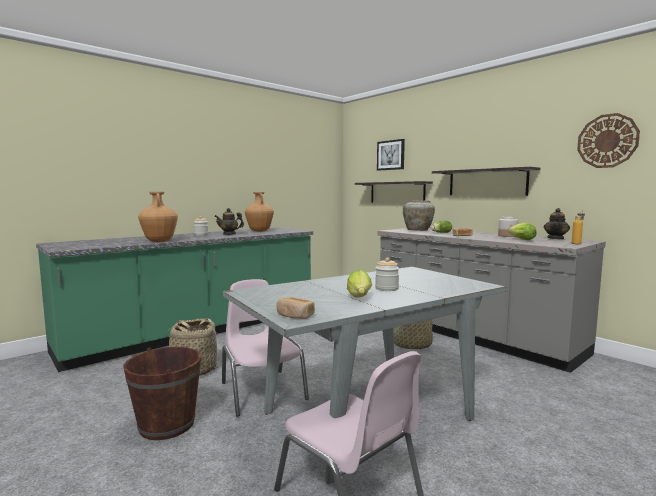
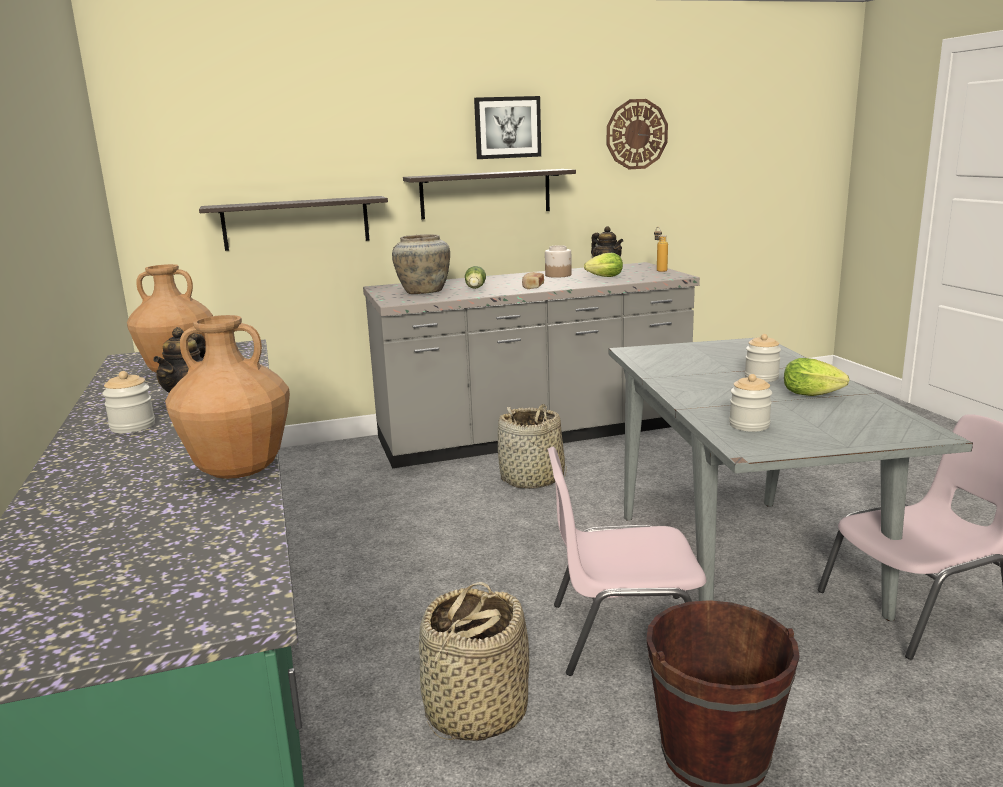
camera: 65 degrees left, 10 degrees up
bread [276,297,315,319] -> none
picture [377,139,405,171] -> picture moved to [474,96,541,159]
none -> jar [729,374,772,432]

